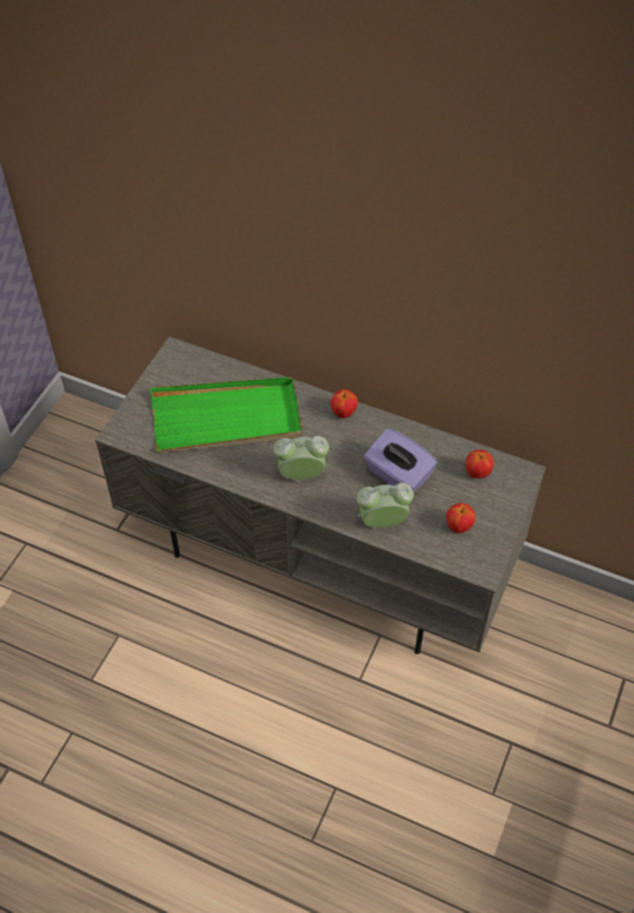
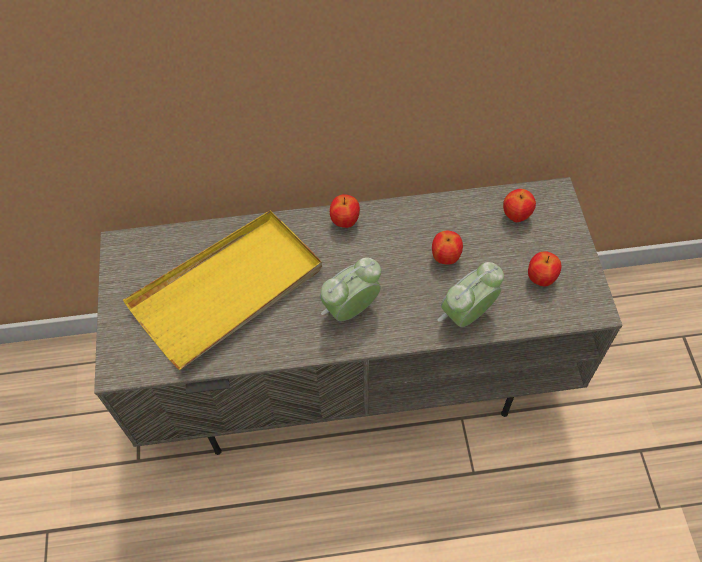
camera: 30 degrees left, 5 degrees up
green tray [150,377,302,453] -> yellow tray [123,211,322,370]
purple tissue box [364,428,437,493] -> apple [432,231,463,265]

